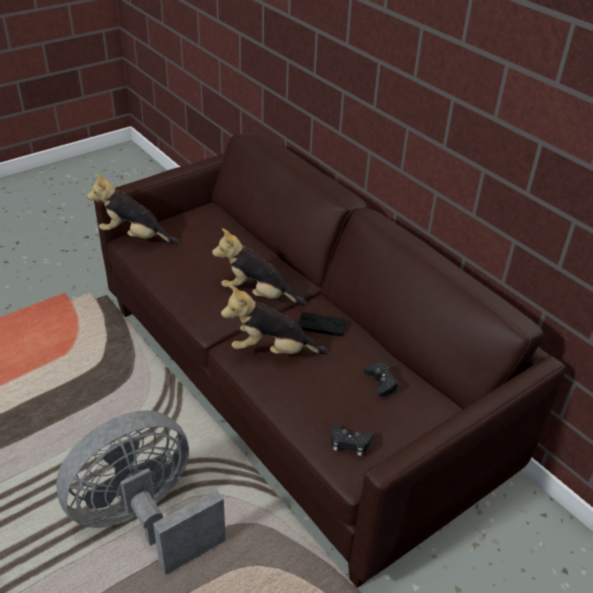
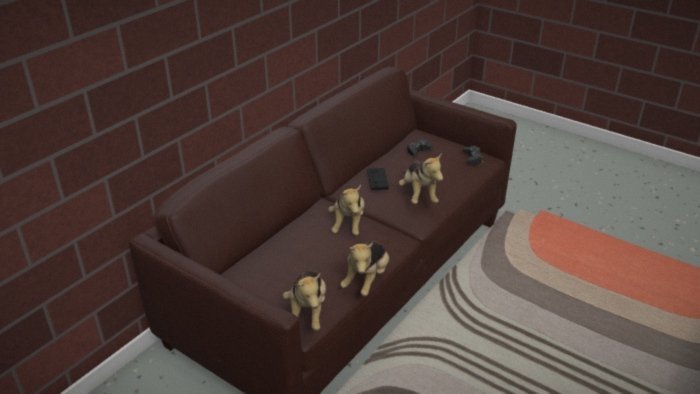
camera: 105 degrees left, 5 degrees down
grey fan [56,410,226,575] -> none
none -> plush toy [341,242,389,296]

